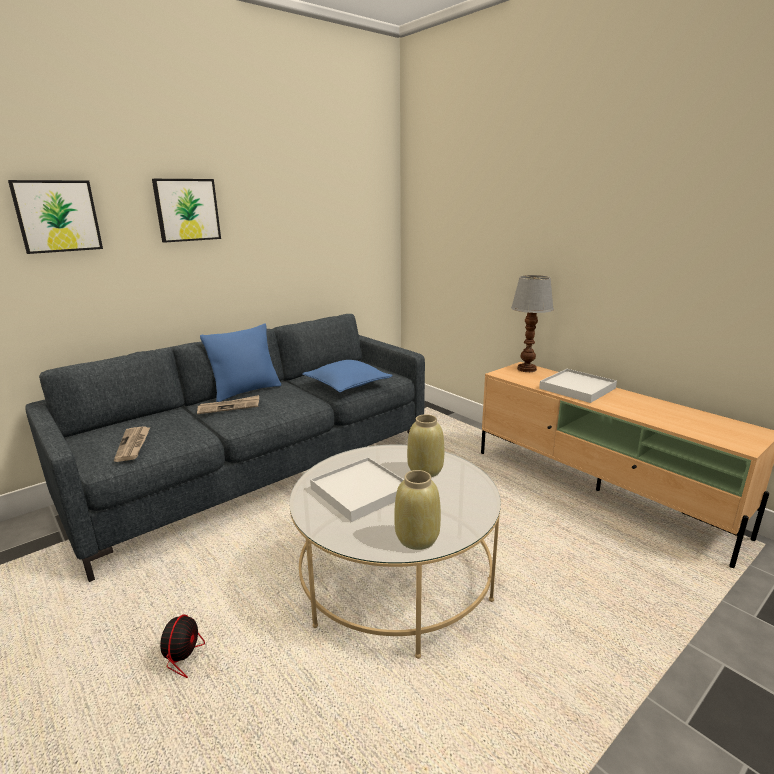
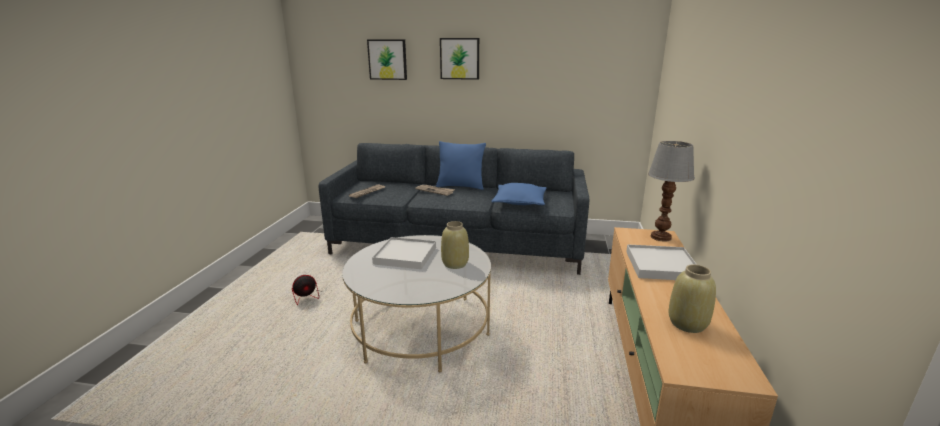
camera: 50 degrees right, 0 degrees up
beige vase [394,470,441,550] -> beige vase moved to [669,264,716,333]

